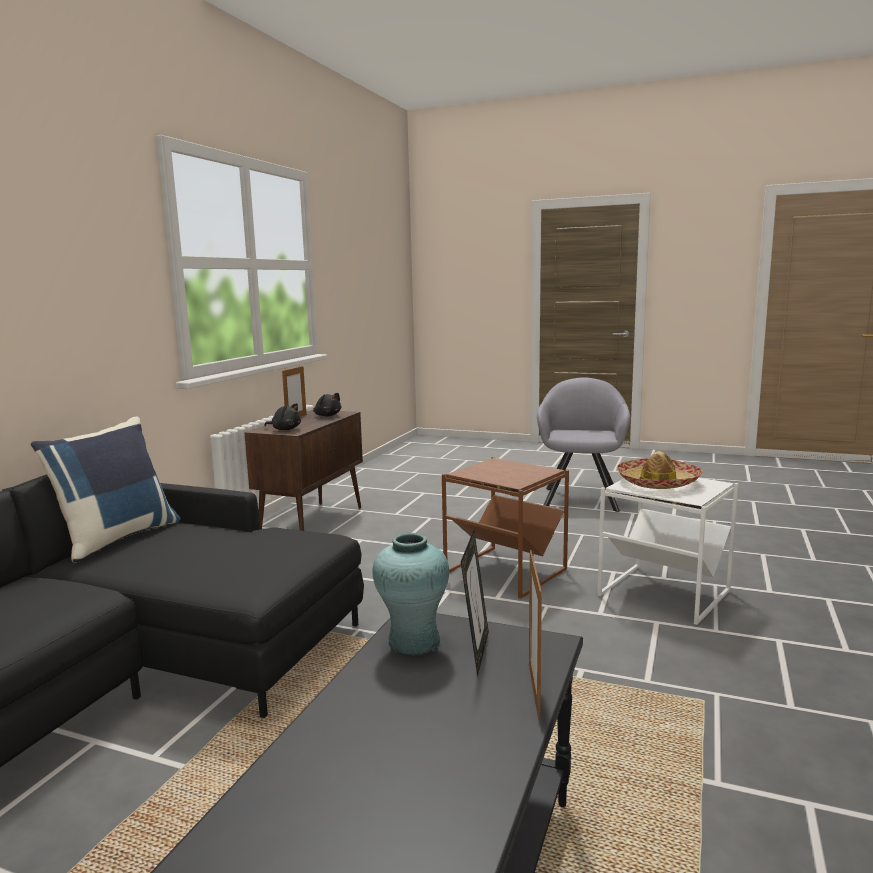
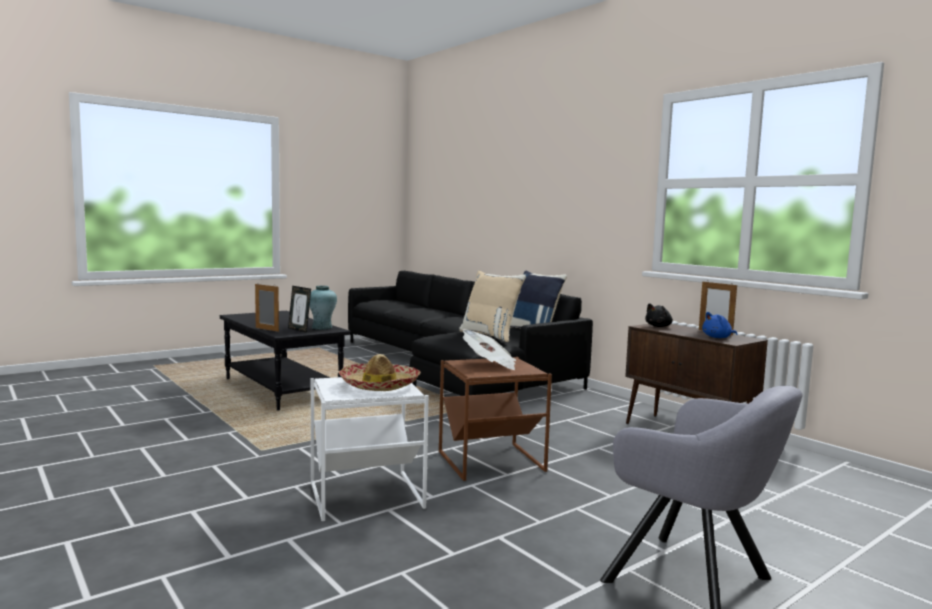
camera: 120 degrees right, 5 degrees down
black plush toy [313,393,341,416] -> blue plush toy [702,312,737,338]
none -> beige pillow [459,271,526,342]
none -> newspaper [462,329,516,370]

